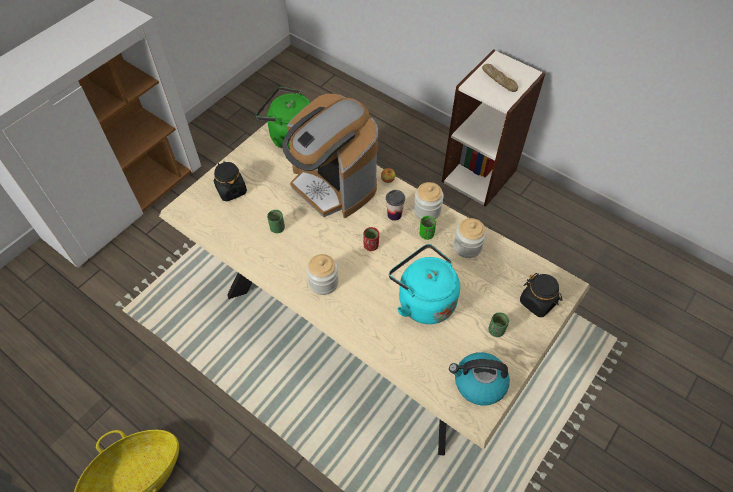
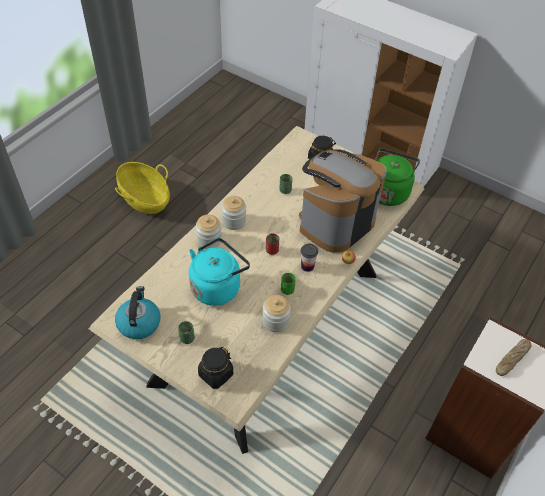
camera: 85 degrees right, 5 degrees down
jar [414,182,444,219] -> jar moved to [196,215,222,249]

